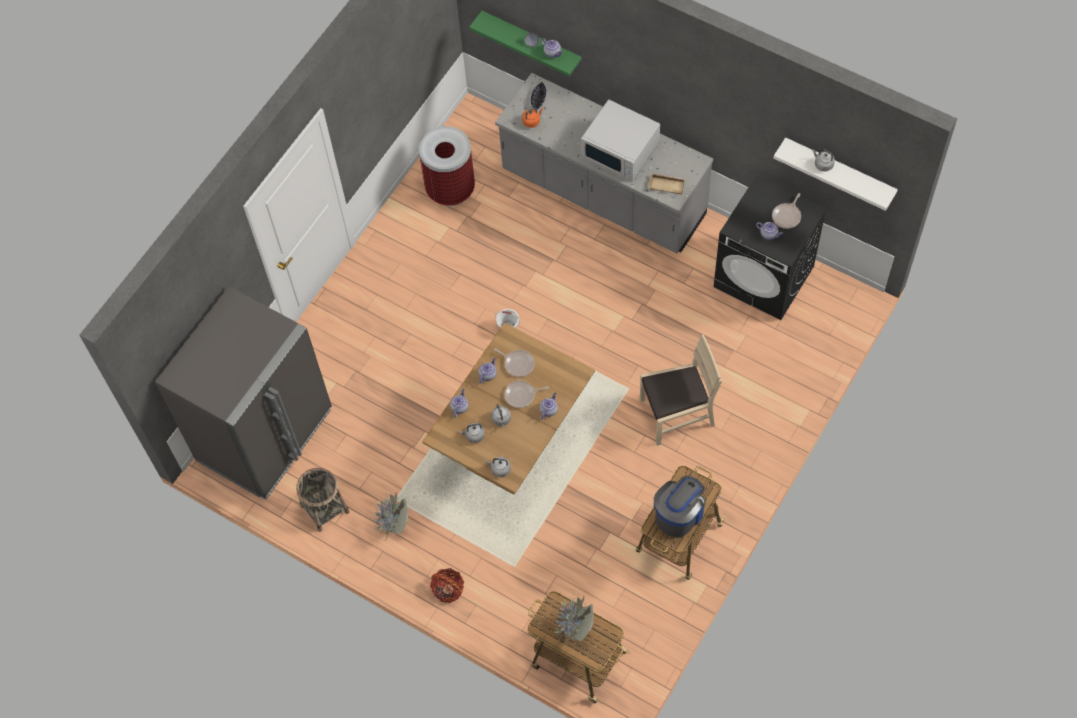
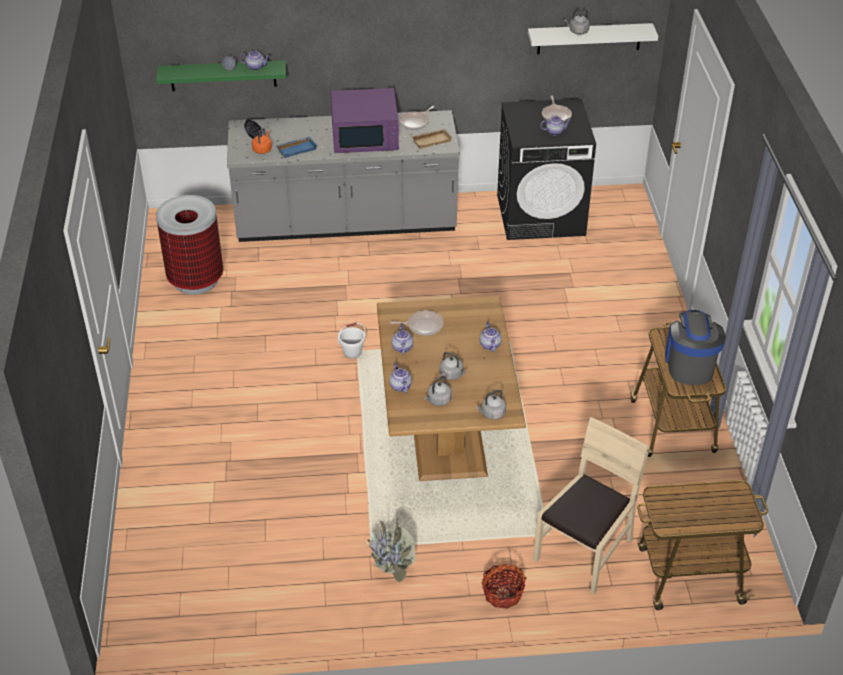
camera: 40 degrees left, 20 degrees down
grey fridge [155,286,332,500] -> none
basket [296,468,350,532] -> none
frying pan [505,381,549,408] -> frying pan moved to [399,106,434,130]
potted plant [535,591,594,647] -> none
white microwave [581,99,660,181] -> purple microwave [331,88,399,153]
beige chair [640,335,722,446] -> beige chair moved to [533,417,649,595]
none -> blue tray [276,137,318,158]

